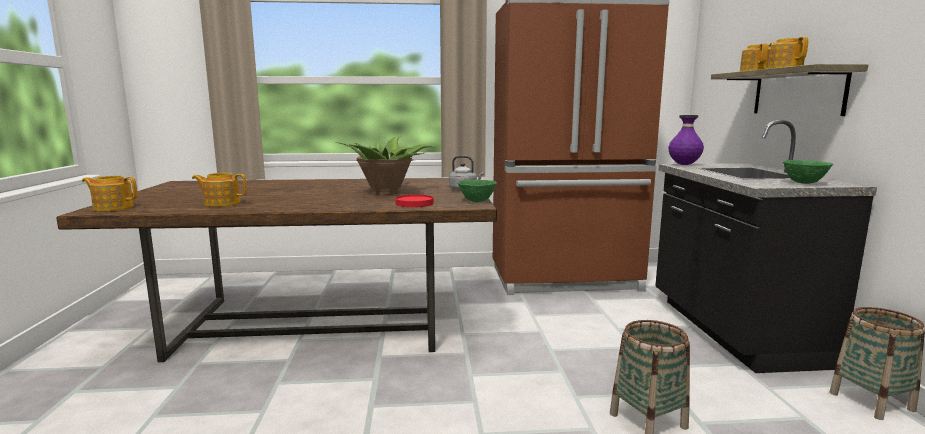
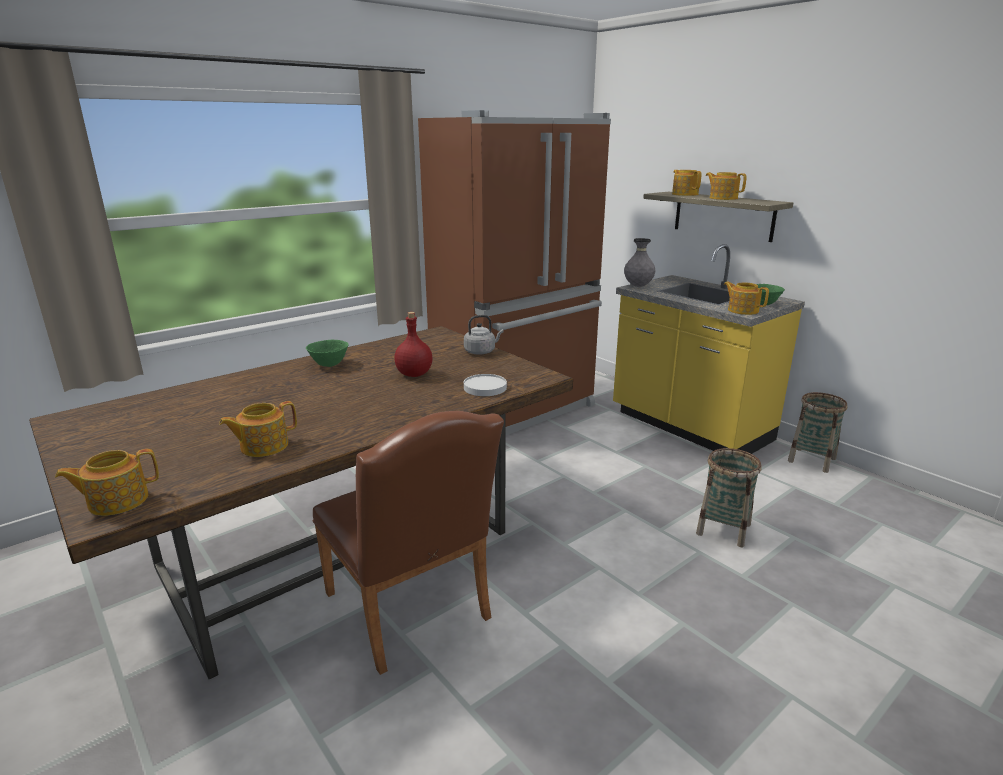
camera: 35 degrees left, 10 degrees up
potted plant [336,136,436,195] -> red bottle [394,312,433,377]
red plate [395,194,434,207] -> white plate [464,374,507,396]
green bowl [458,180,497,202] -> green bowl moved to [306,340,349,367]
black counter [655,120,877,373] -> yellow counter [613,244,805,454]
purple vase [668,115,704,165] -> grey vase [624,238,656,287]
none -> brown chair [313,411,504,675]
none -> teapot [724,281,769,315]

